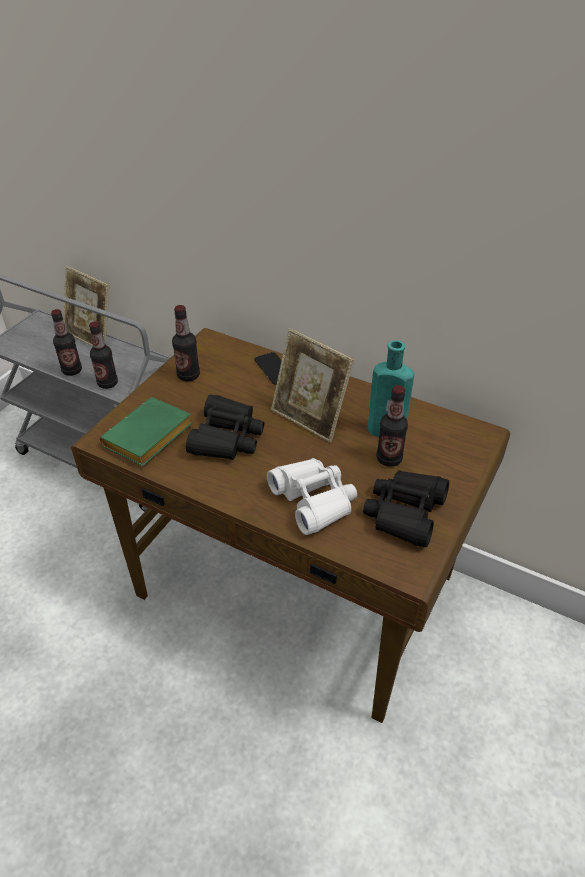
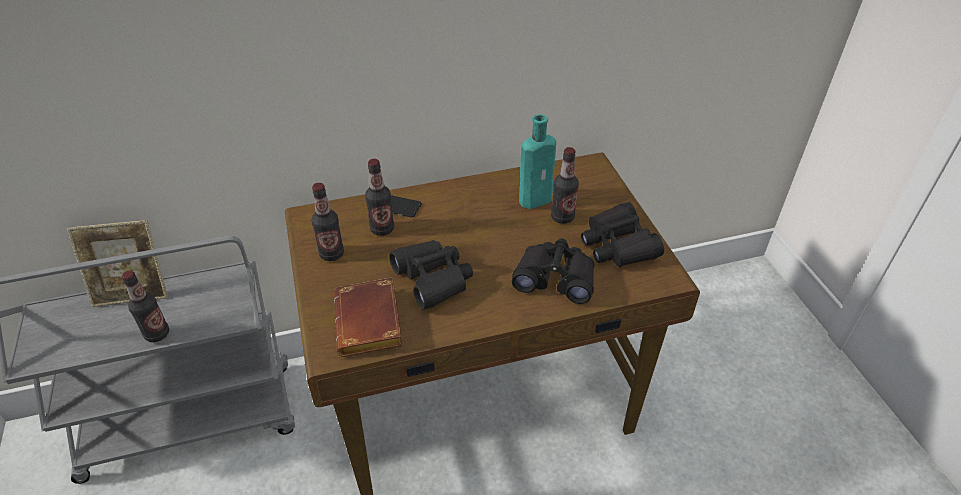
camera: 45 degrees left, 0 degrees up
bottle [89,321,118,389] -> bottle moved to [365,159,394,236]
green book [100,397,193,466] -> brown book [334,277,403,357]
white binoculars [267,458,357,535] -> black binoculars [512,238,594,304]
picture frame [271,328,354,443] -> none

